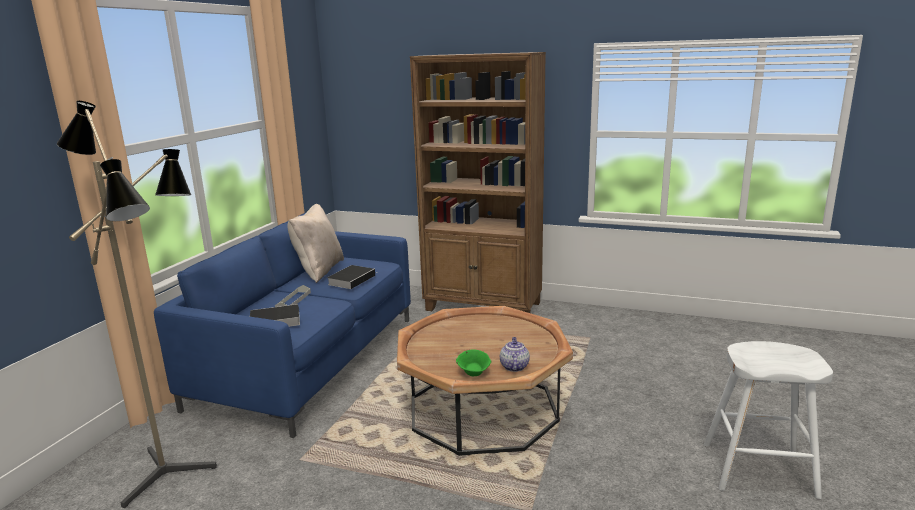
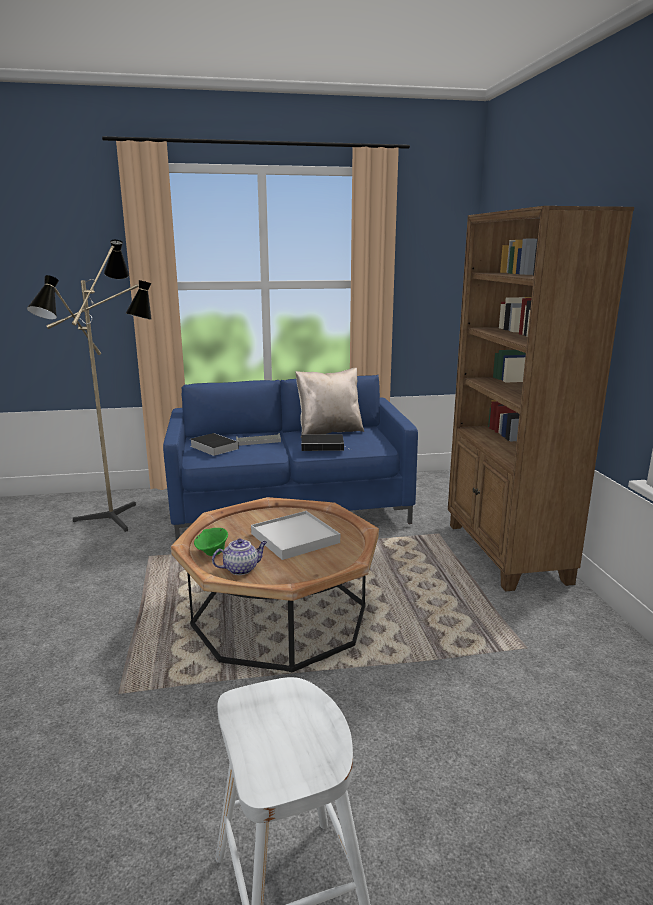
camera: 60 degrees right, 0 degrees up
none -> white tray [251,511,340,560]

